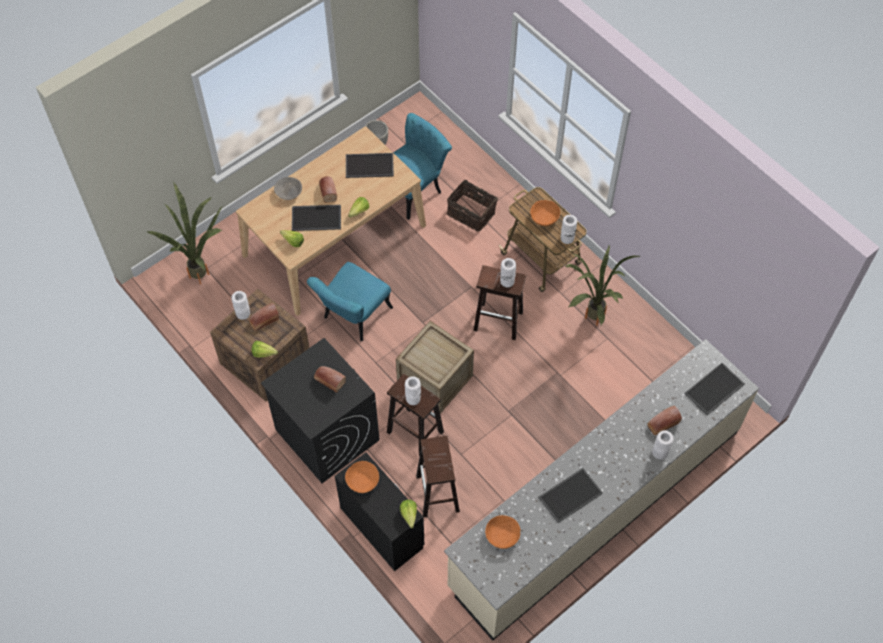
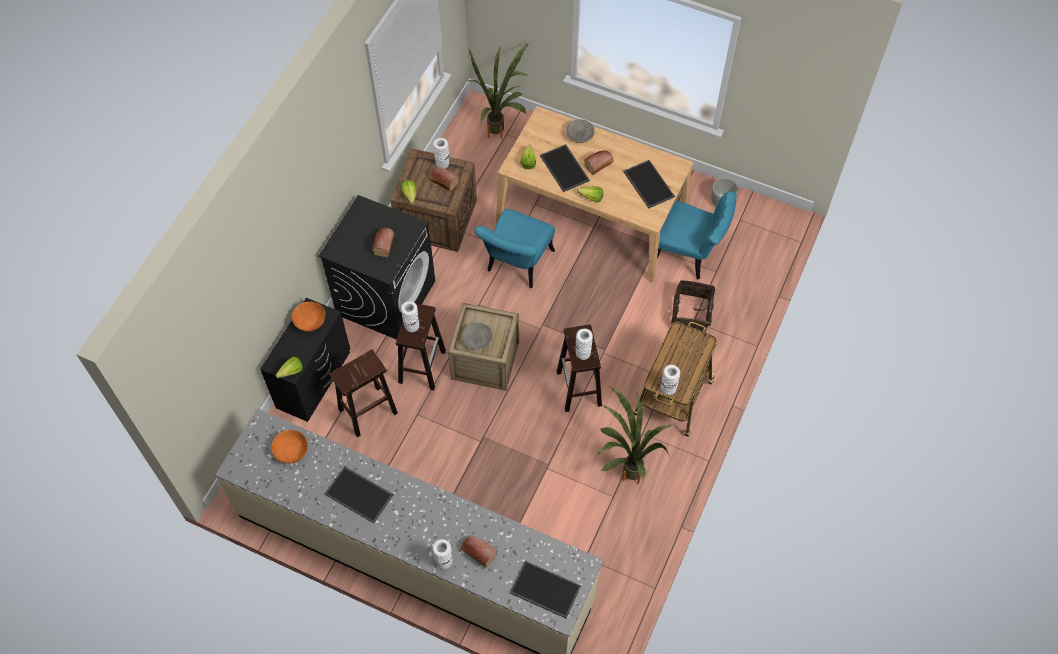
camera: 65 degrees right, 0 degrees up
turquoise chair [307,262,393,341] -> turquoise chair turned 75 degrees counterclockwise [475,209,555,288]
orange bowl [530,200,560,226] -> none
none -> grey bowl [462,323,493,350]

